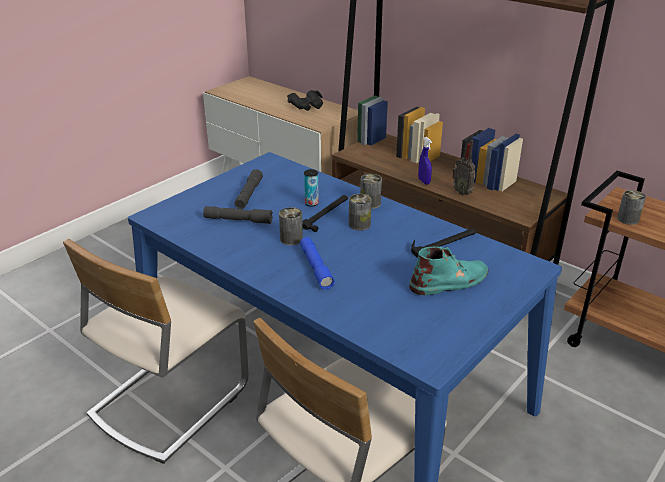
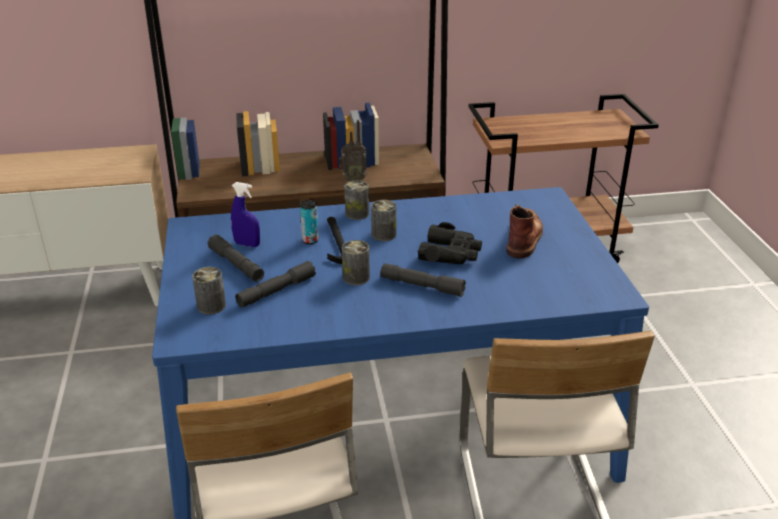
camera: 50 degrees left, 0 degrees up
black binoculars [287,90,323,111] -> black binoculars moved to [417,222,482,264]
blue flashlight [300,237,335,290] -> grey flashlight [380,263,466,297]
turquoise boot [409,246,488,295] -> brown boot [506,205,543,258]
hammer [411,228,476,258] -> none
blue spray bottle [418,137,432,185] -> blue spray bottle moved to [231,182,260,247]
can [617,190,646,225] -> can moved to [192,267,226,315]

